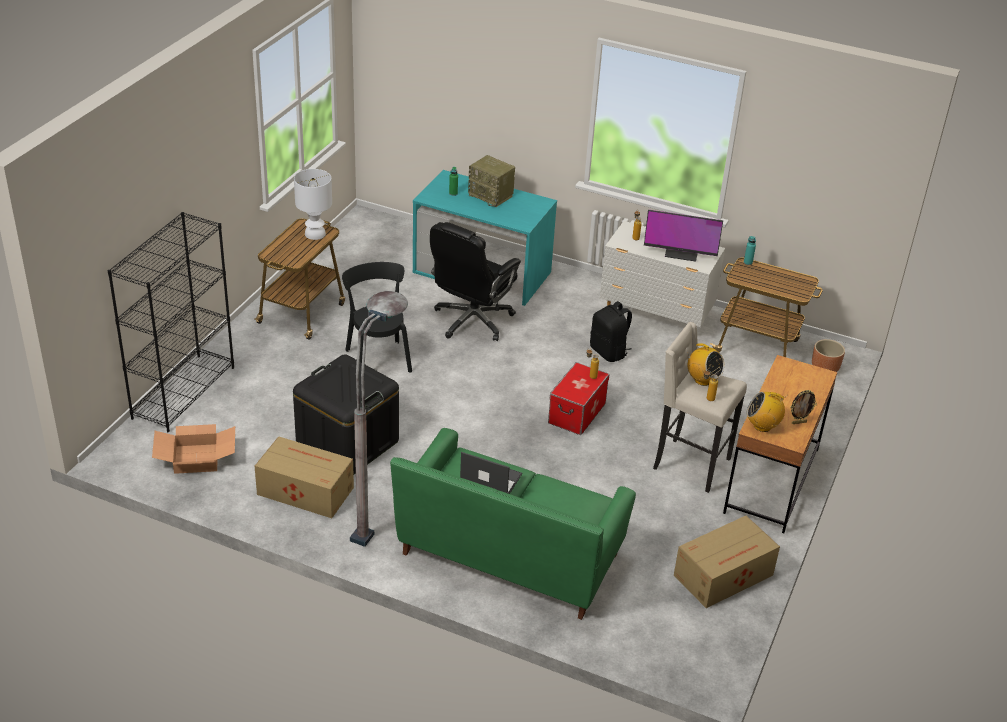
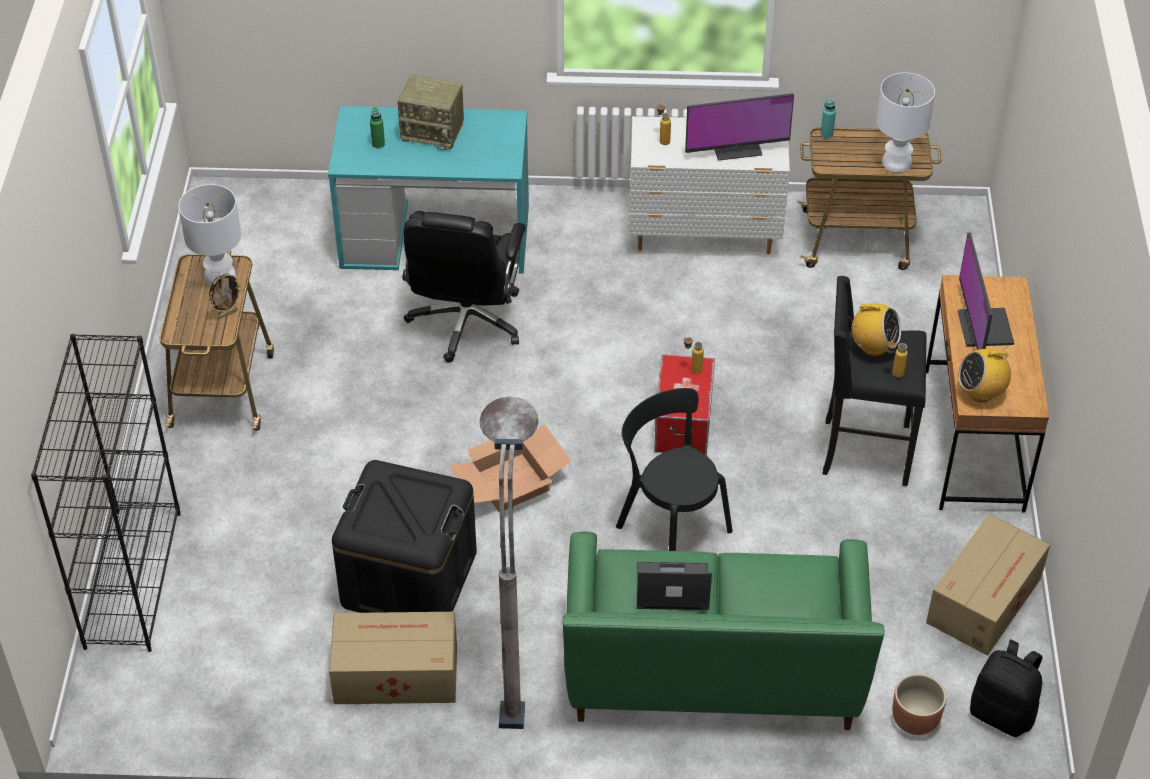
camera: 20 degrees left, 10 degrees up
cardboard box [152,424,235,474] -> cardboard box moved to [449,424,572,513]
black chair [342,262,412,372] -> black chair moved to [616,388,733,551]
black backpack [590,301,632,362] -> black backpack moved to [970,639,1042,737]
beige stool [653,322,747,493] -> black stool [823,276,927,486]
picture frame [791,390,817,424] -> picture frame moved to [208,273,242,319]
brown planter [812,339,845,372] -> brown planter moved to [892,674,946,735]
none -> white table lamp [876,73,935,172]
none -> monitor [957,232,1014,350]

